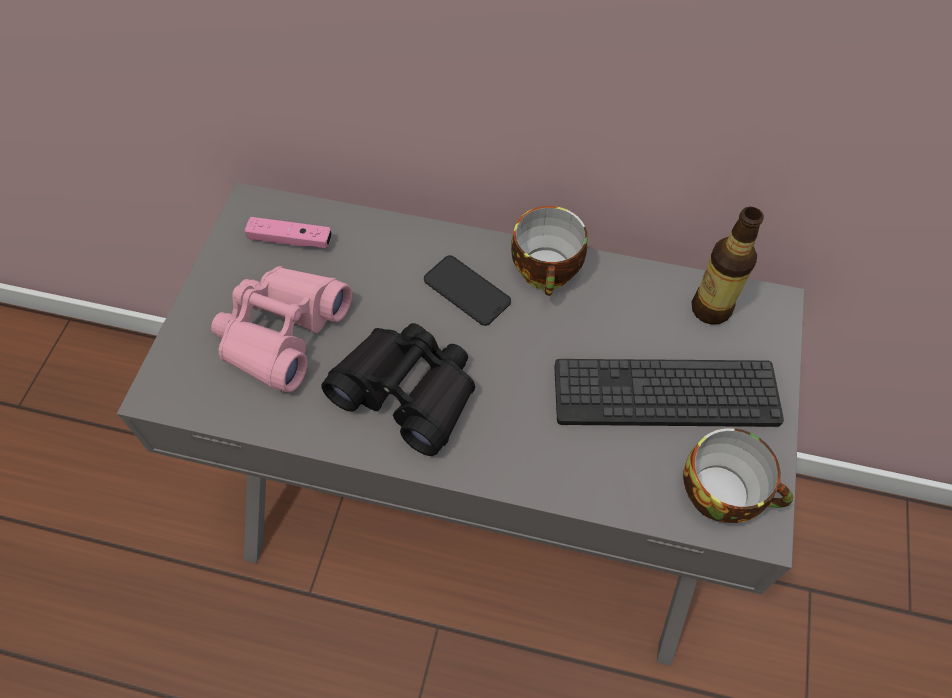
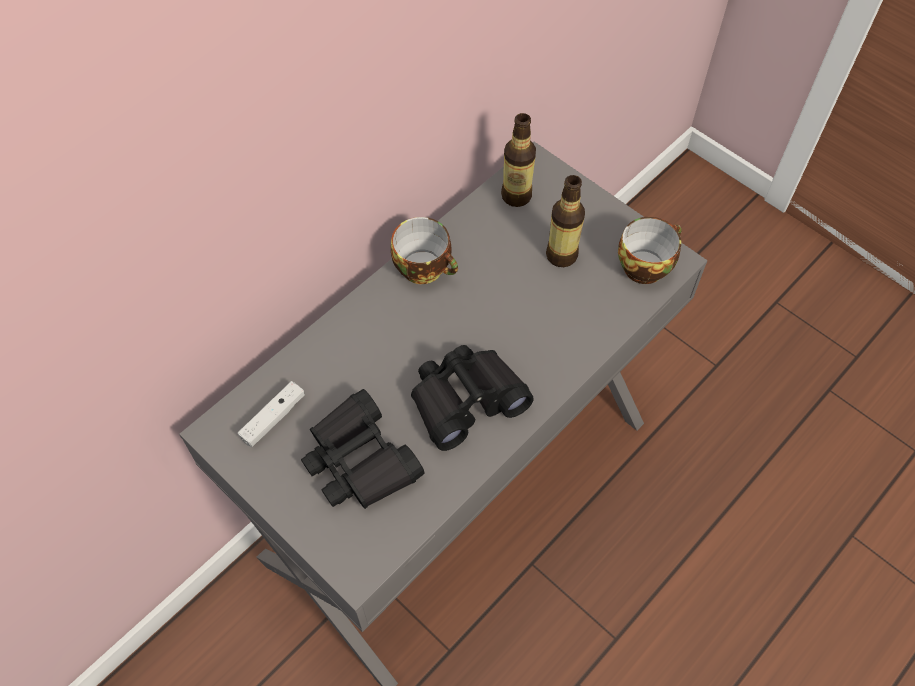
camera: 60 degrees left, 0 degrees up
pink binoculars [211,266,352,393] -> black binoculars [301,389,424,509]
pink game controller [245,217,332,248] -> white game controller [238,381,305,447]
phone [424,255,511,326] -> none
keyboard [554,359,784,427] -> bottle [546,175,585,267]

